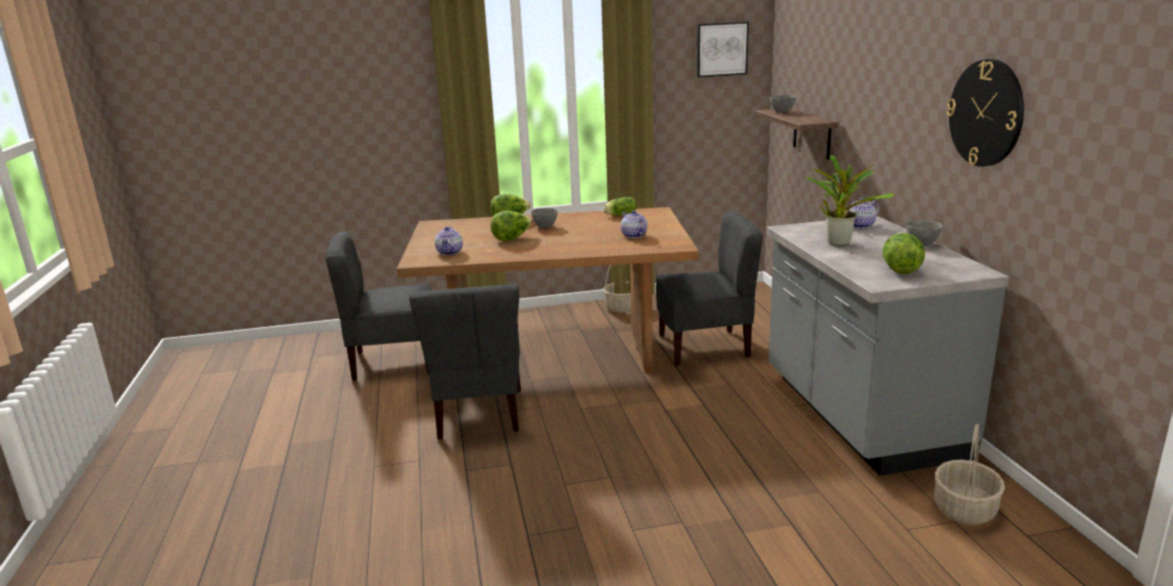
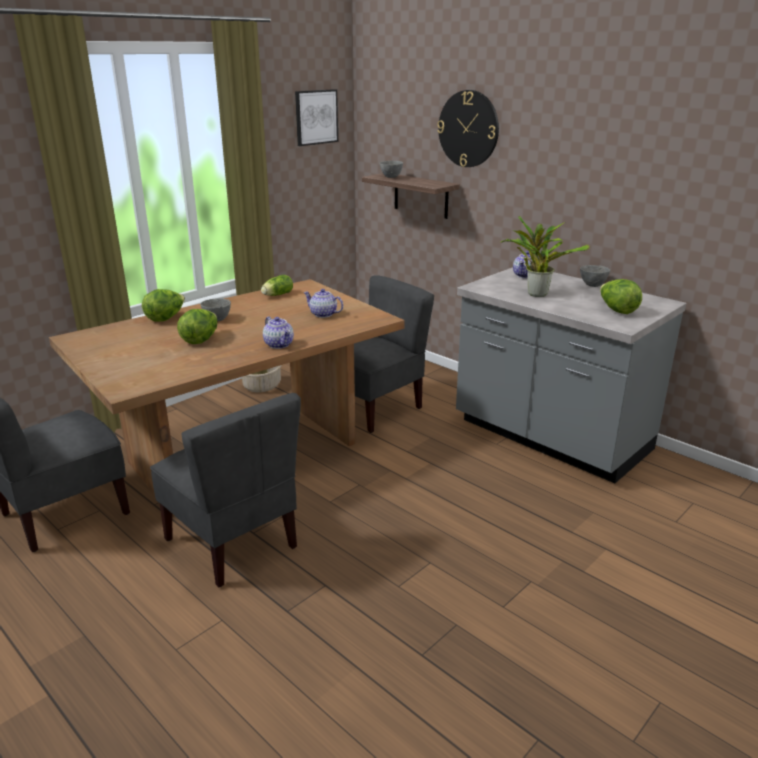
camera: 35 degrees left, 5 degrees up
teapot [435,226,463,255] -> teapot moved to [263,317,294,349]
basket [934,424,1005,525] -> none
wall clock [946,59,1024,167] -> wall clock moved to [437,90,499,167]

